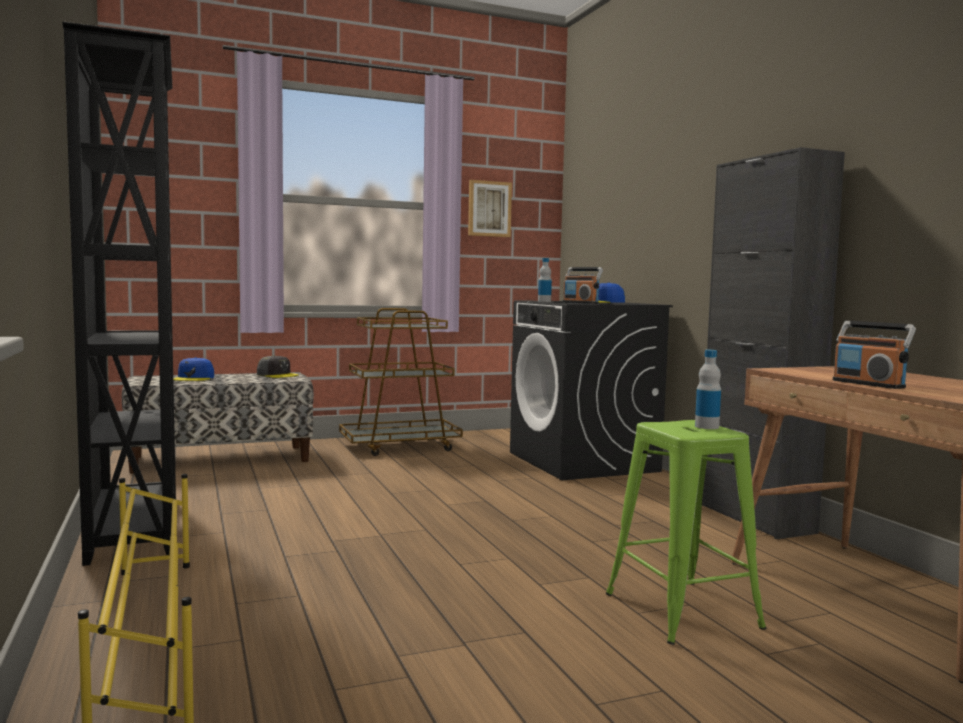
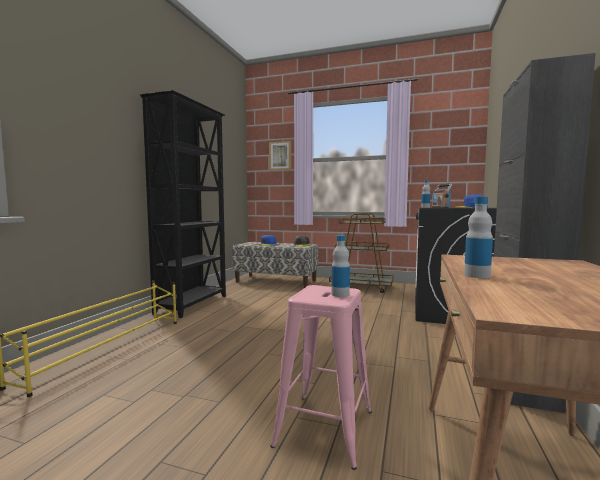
camera: 40 degrees right, 0 degrees up
picture [468,180,512,237] -> picture moved to [269,141,291,170]
green stool [606,420,766,645] -> pink stool [270,285,372,470]
radio [833,321,916,389] -> bottle [464,197,493,278]

